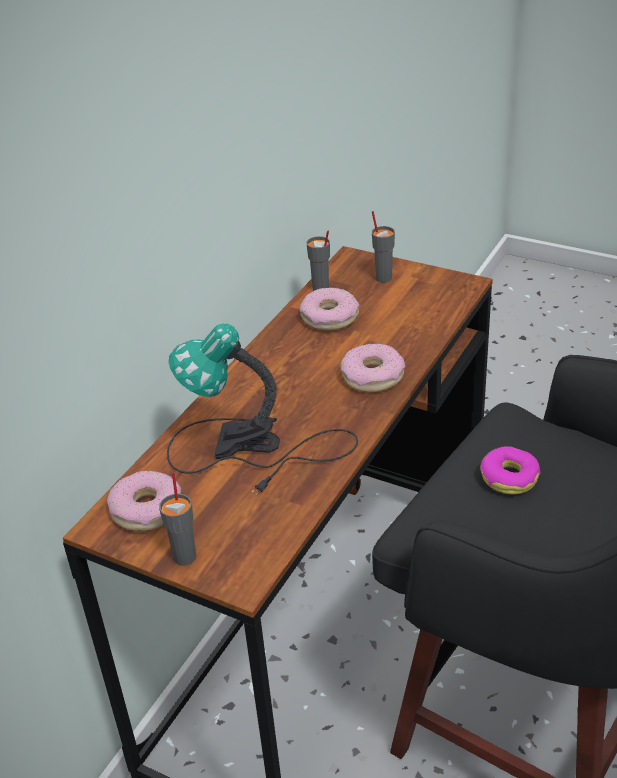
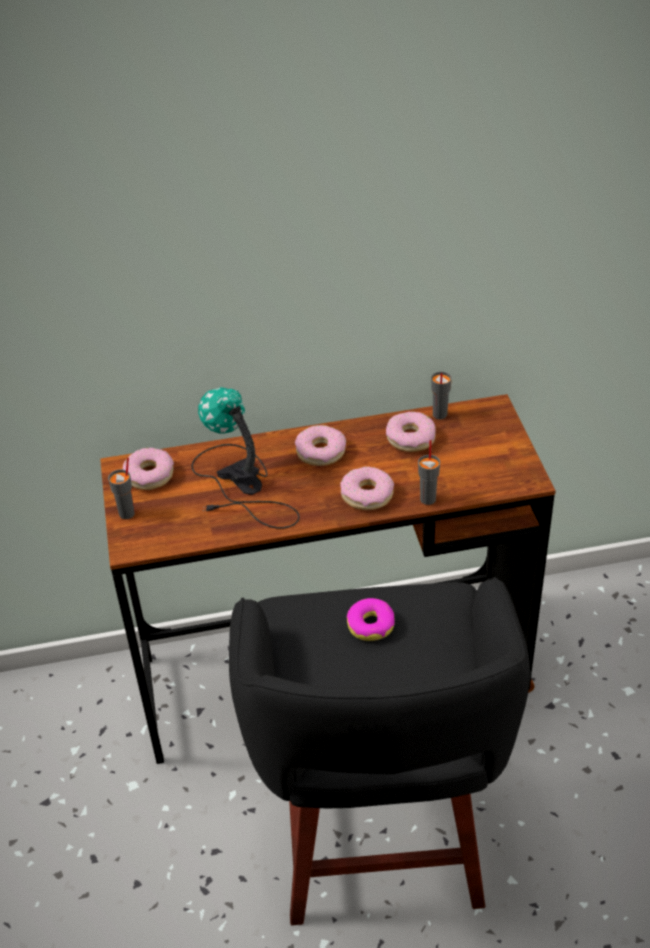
camera: 50 degrees right, 5 degrees up
grey cup [372,211,395,283] -> grey cup moved to [418,440,440,505]
none -> donut [295,425,346,466]

